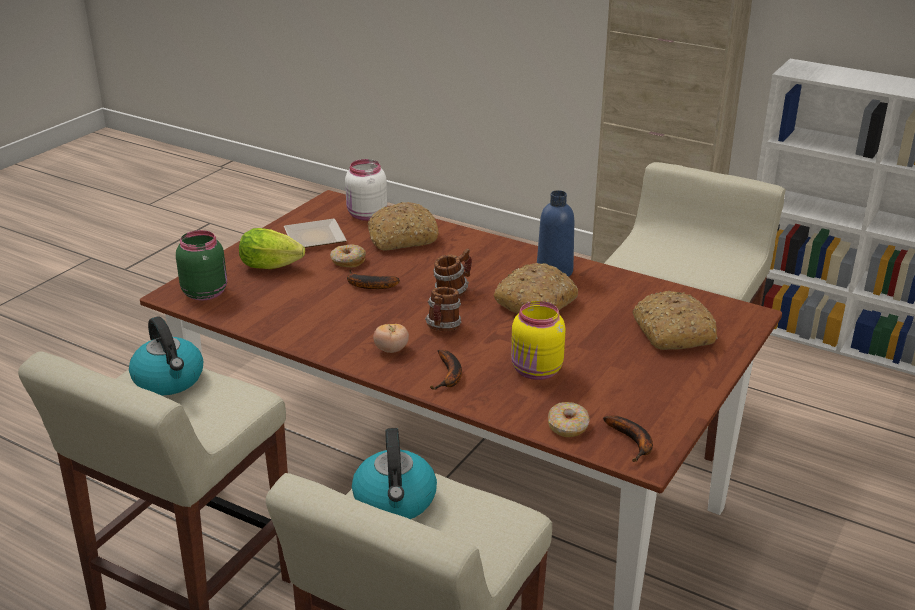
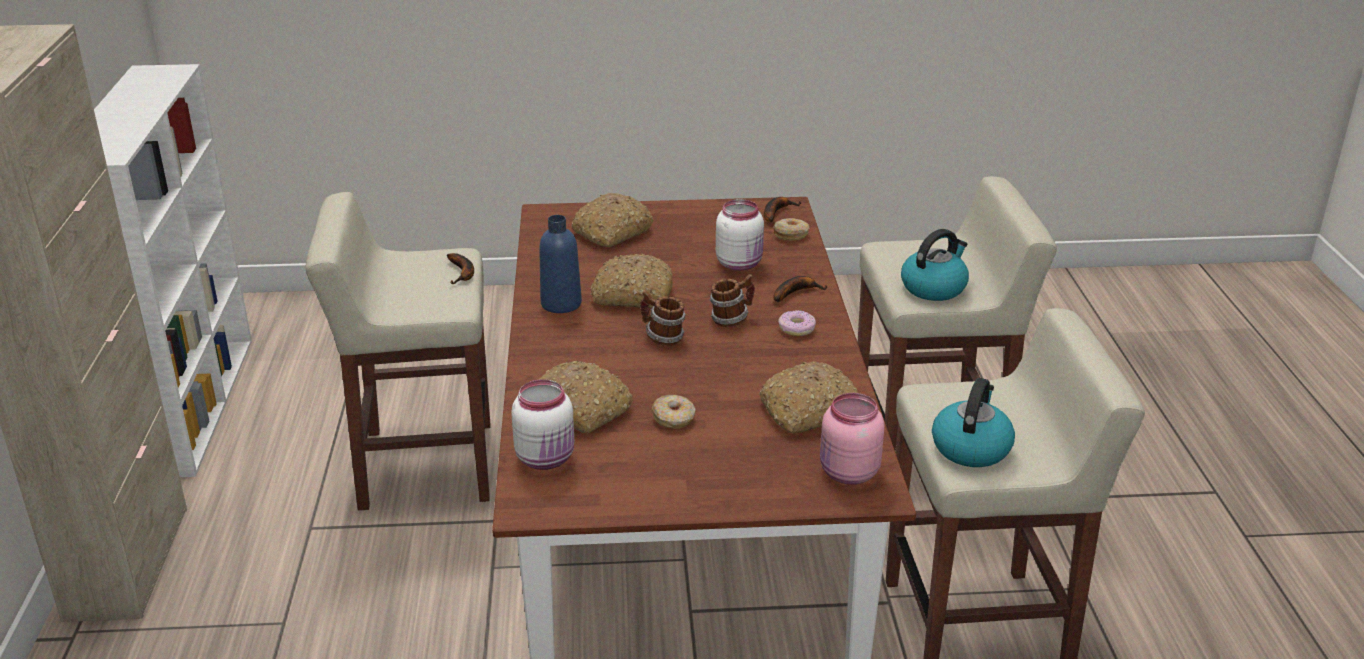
camera: 125 degrees left, 0 degrees up
green jar [176,230,227,300] -> pink jar [820,393,885,485]
lettuce [239,228,305,269] -> none
plate [284,219,347,248] -> none
banana [347,269,400,289] -> banana moved to [447,253,474,284]
tomato [373,324,409,353] -> donut [778,310,816,336]
yellow jar [511,301,566,380] -> white jar [716,199,764,271]
none -> bread [759,361,858,433]

